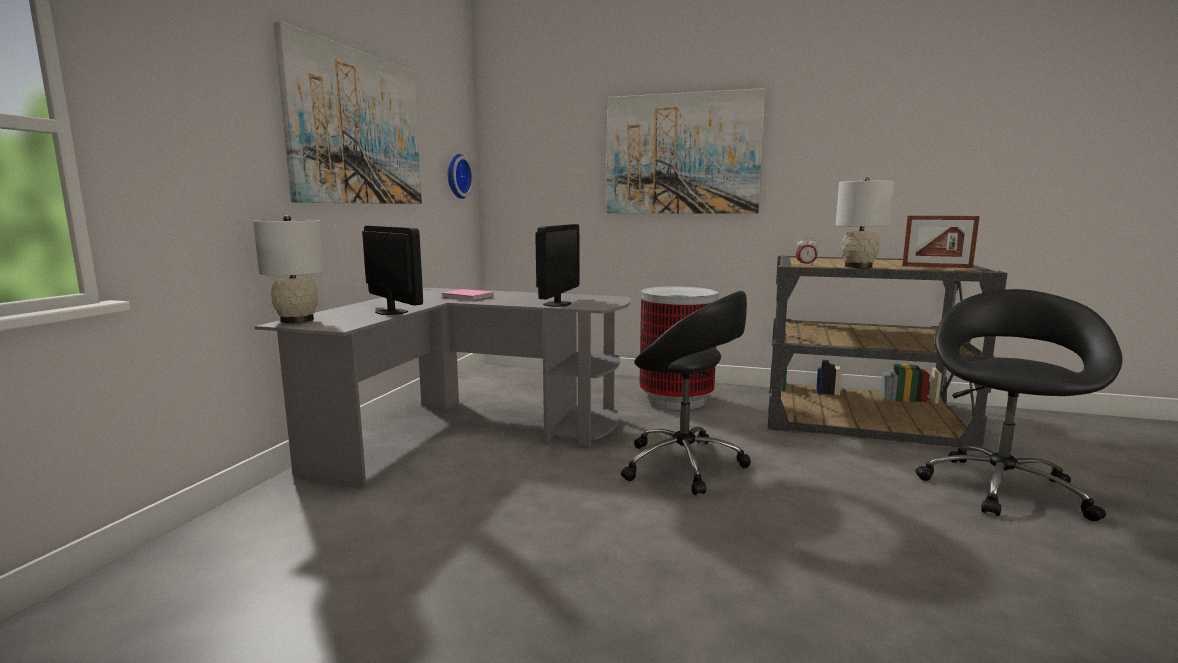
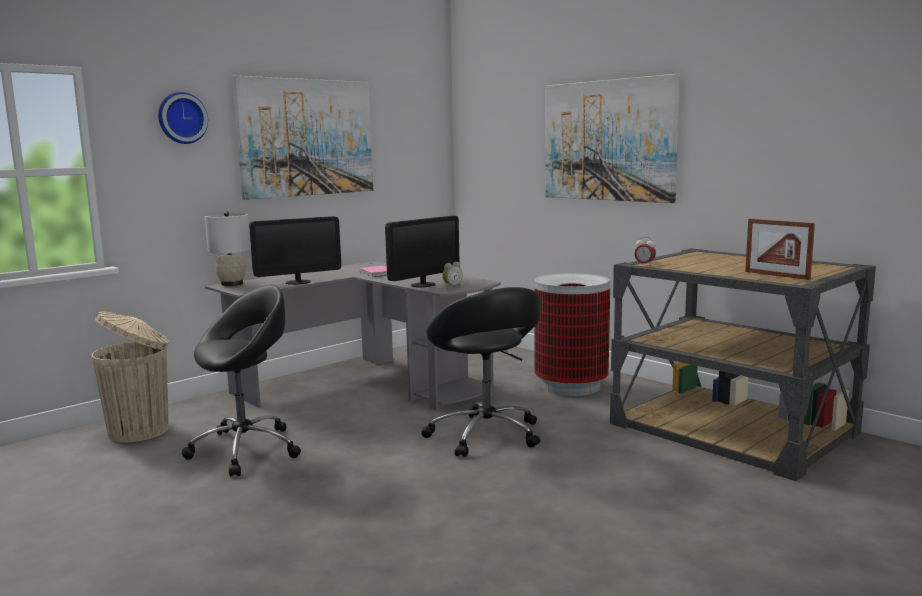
camera: 30 degrees right, 0 degrees up
monitor [362,226,423,315] -> monitor turned 75 degrees clockwise [249,216,341,285]
wall clock [448,154,474,199] -> wall clock moved to [158,92,208,144]
white table lamp [836,177,894,268] -> none
black office chair [915,289,1123,521] -> black office chair moved to [182,285,301,476]
none -> beige trash can [91,311,169,442]
none -> alarm clock [443,262,463,289]

